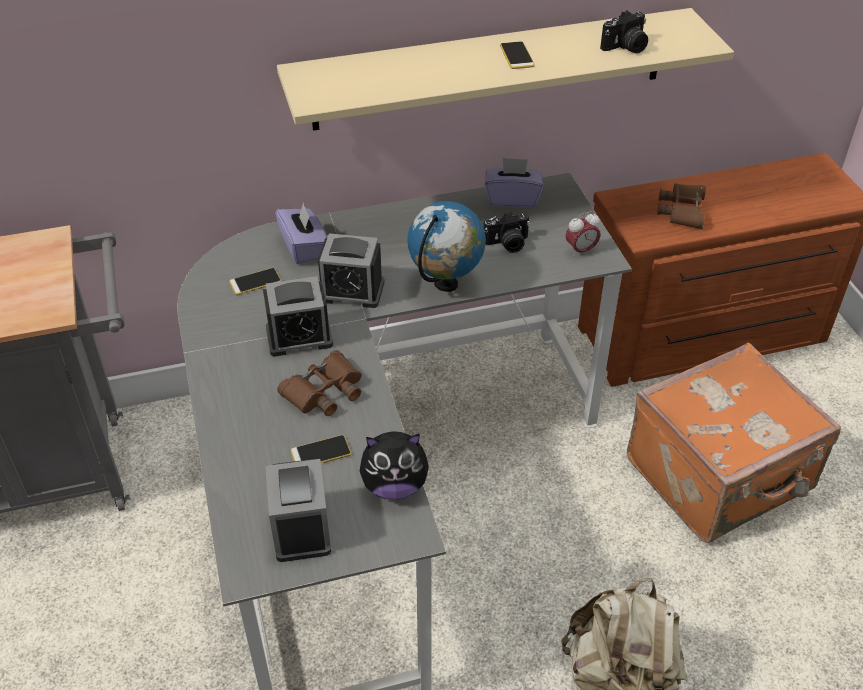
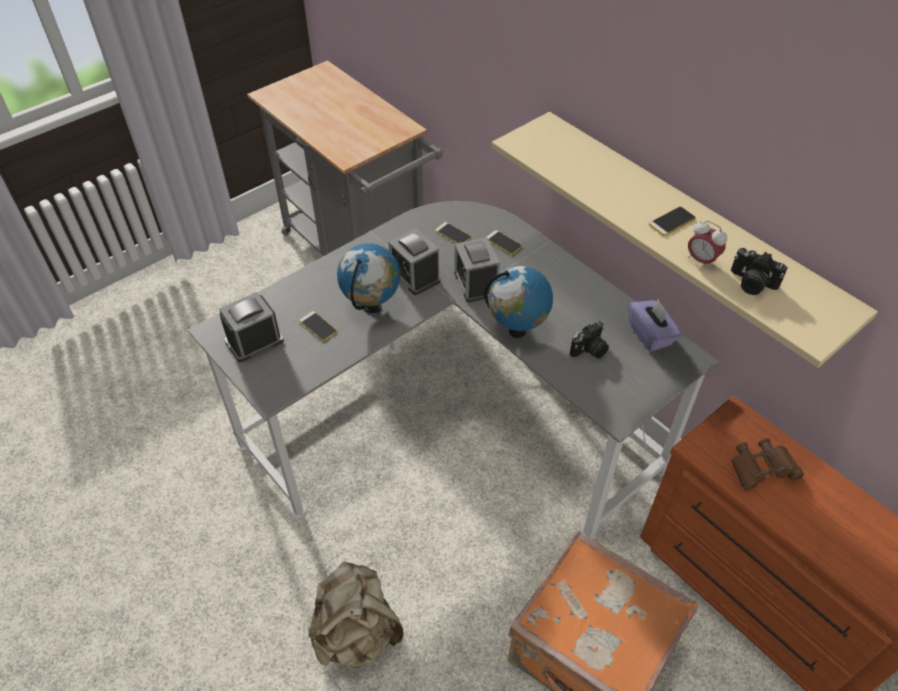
camera: 65 degrees right, 5 degrees up
purple tissue box [275,202,327,264] -> phone [487,230,522,255]
brown binoculars [277,350,362,416] -> globe [337,243,400,314]
plush toy [360,431,432,500] -> none
camera [483,212,530,253] -> camera turned 90 degrees counterclockwise [570,321,609,358]
alarm clock [566,212,601,257] -> alarm clock moved to [688,221,727,269]

